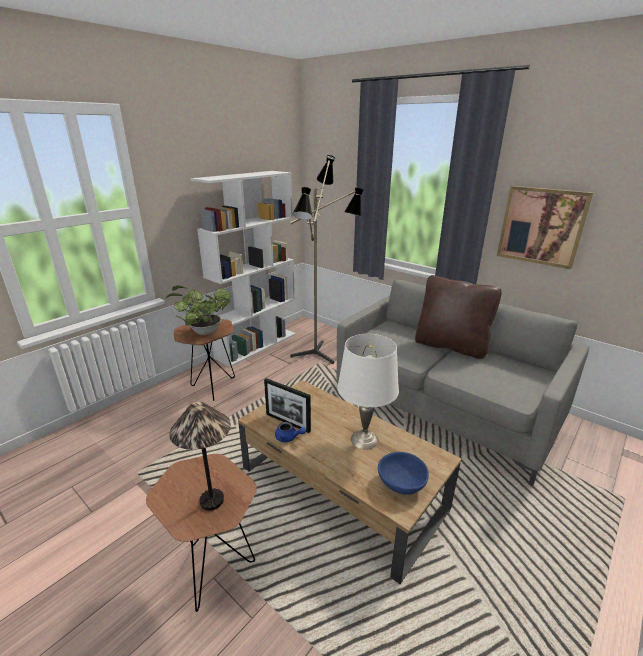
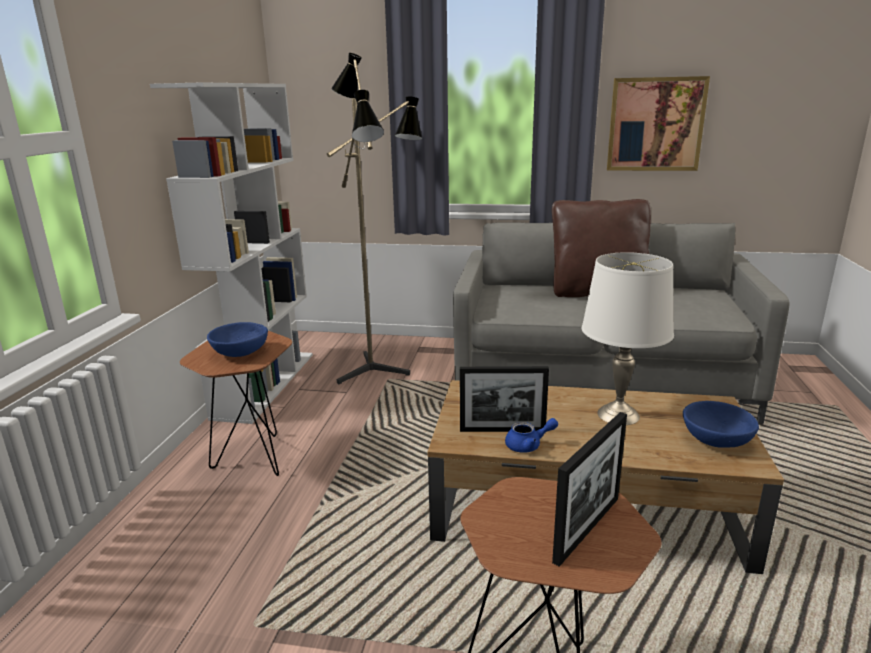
camera: 30 degrees left, 5 degrees down
potted plant [166,285,231,335] -> blue bowl [207,322,268,357]
table lamp [169,402,231,511] -> picture frame [552,412,627,567]

